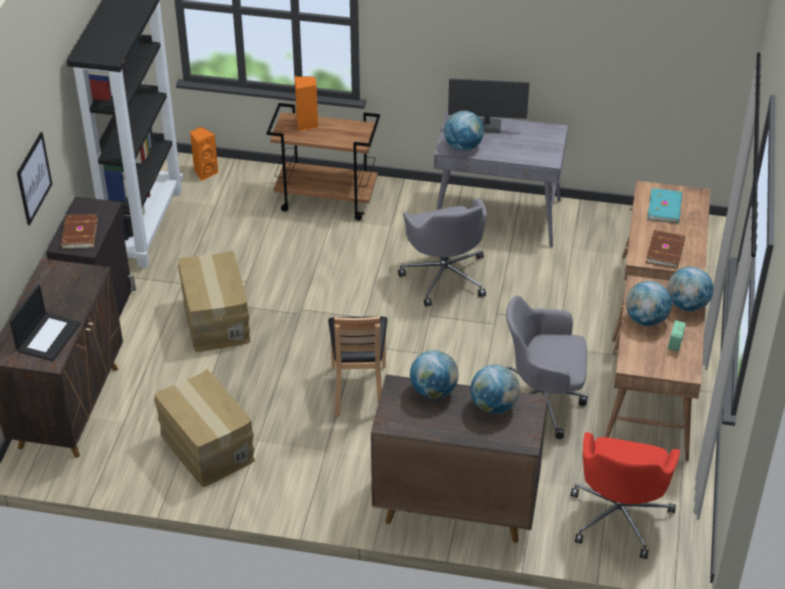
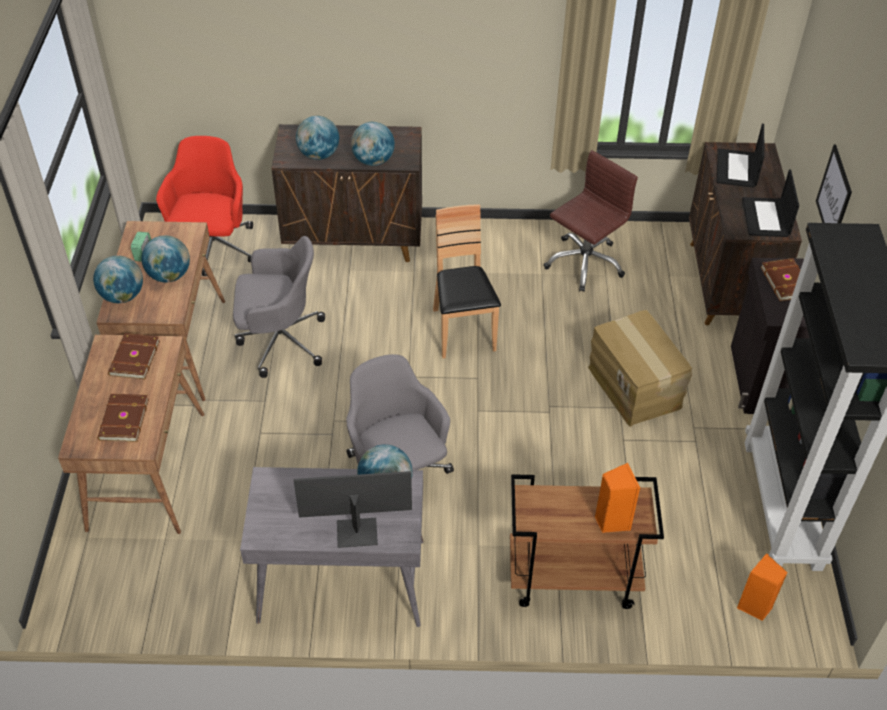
camera: 170 degrees right, 5 degrees up
cardboard box [154,369,255,487] -> brown office chair [544,150,638,292]
turquoise book [648,188,682,224] -> brown book [98,394,149,442]
none -> laptop [742,170,799,237]

